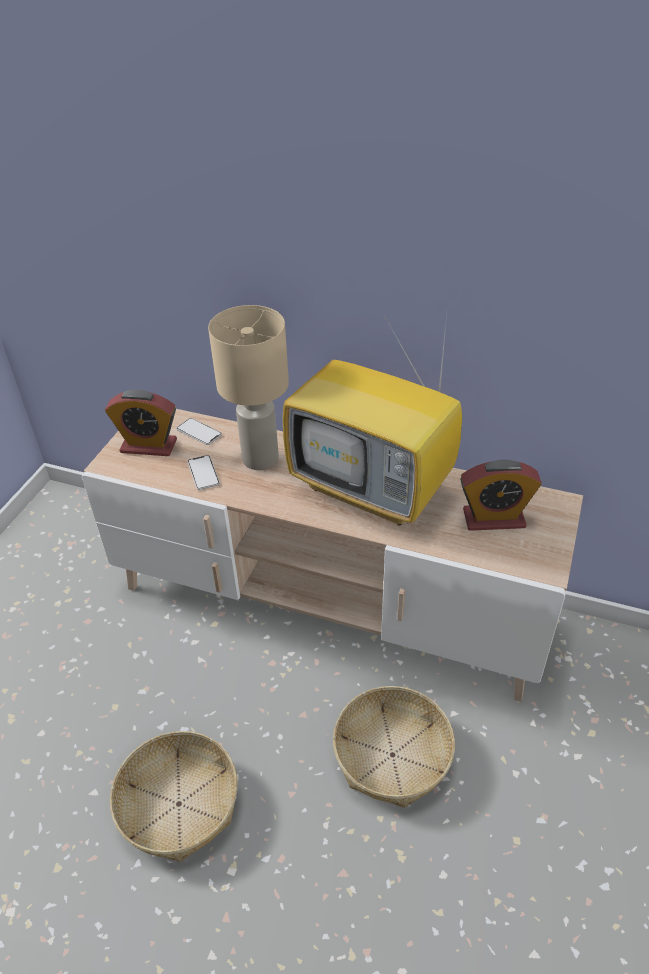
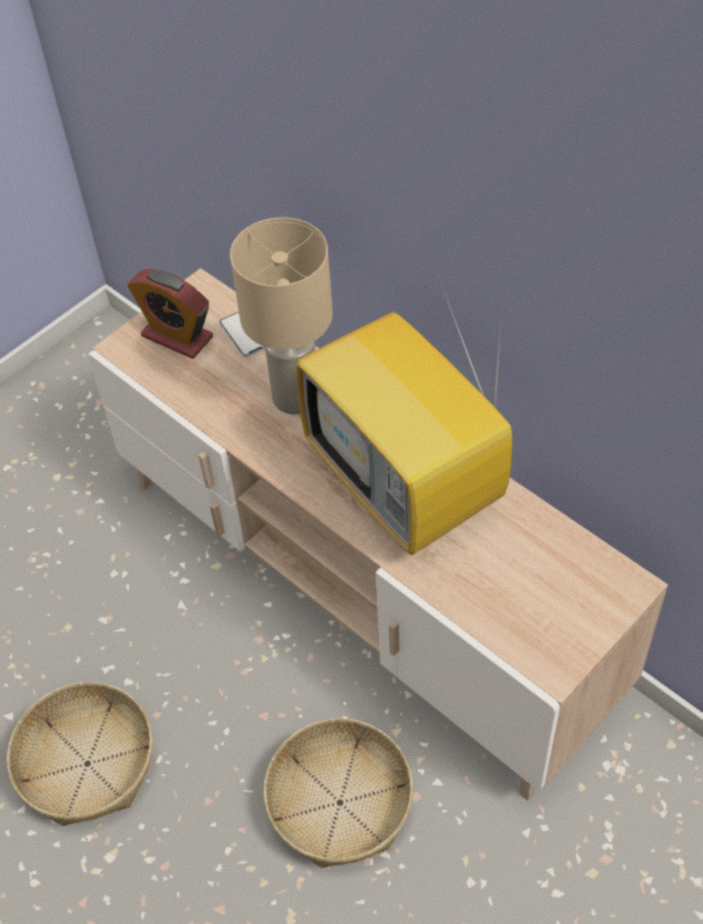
camera: 25 degrees right, 10 degrees up
phone [188,455,220,490] -> none
alarm clock [460,459,542,531] -> none

